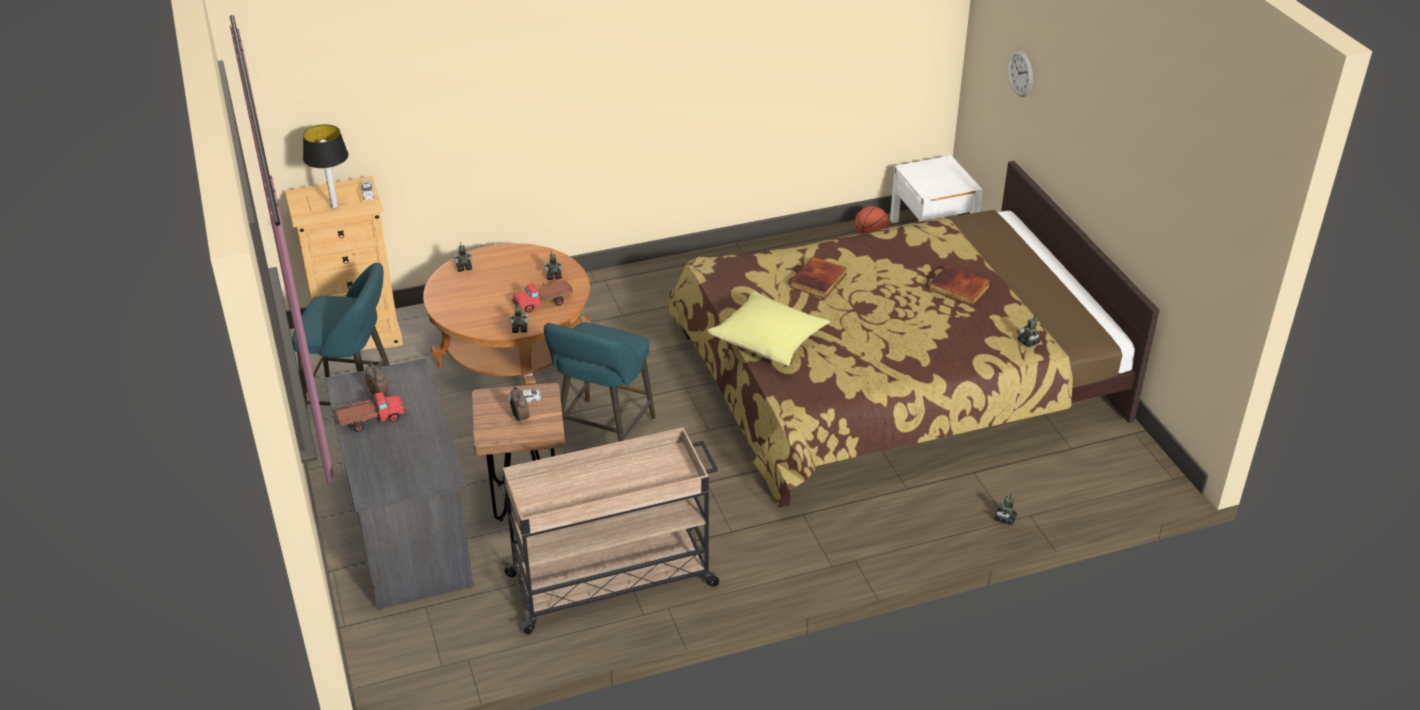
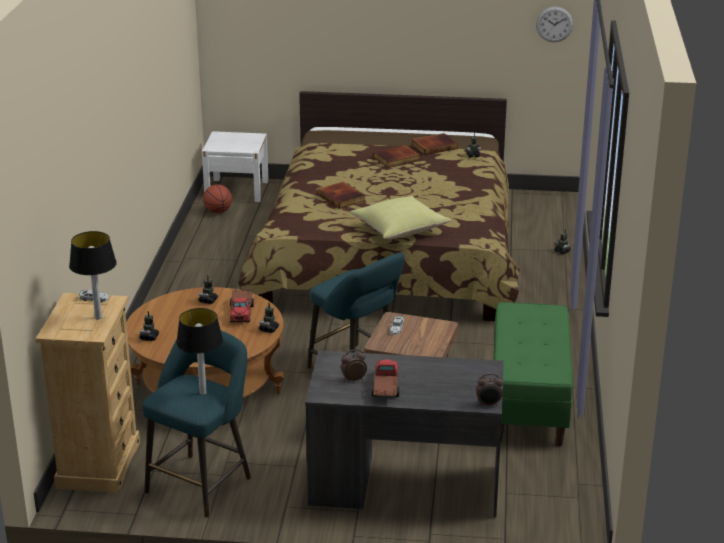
camera: 65 degrees left, 10 degrees down
beige cart [501,427,719,635] -> green bench [494,302,573,446]
alarm clock [510,387,529,424] -> alarm clock moved to [476,373,503,406]
wall clock [1008,50,1033,97] -> wall clock moved to [536,7,573,42]
none -> table lamp [176,308,223,395]
none -> book [412,133,458,155]

